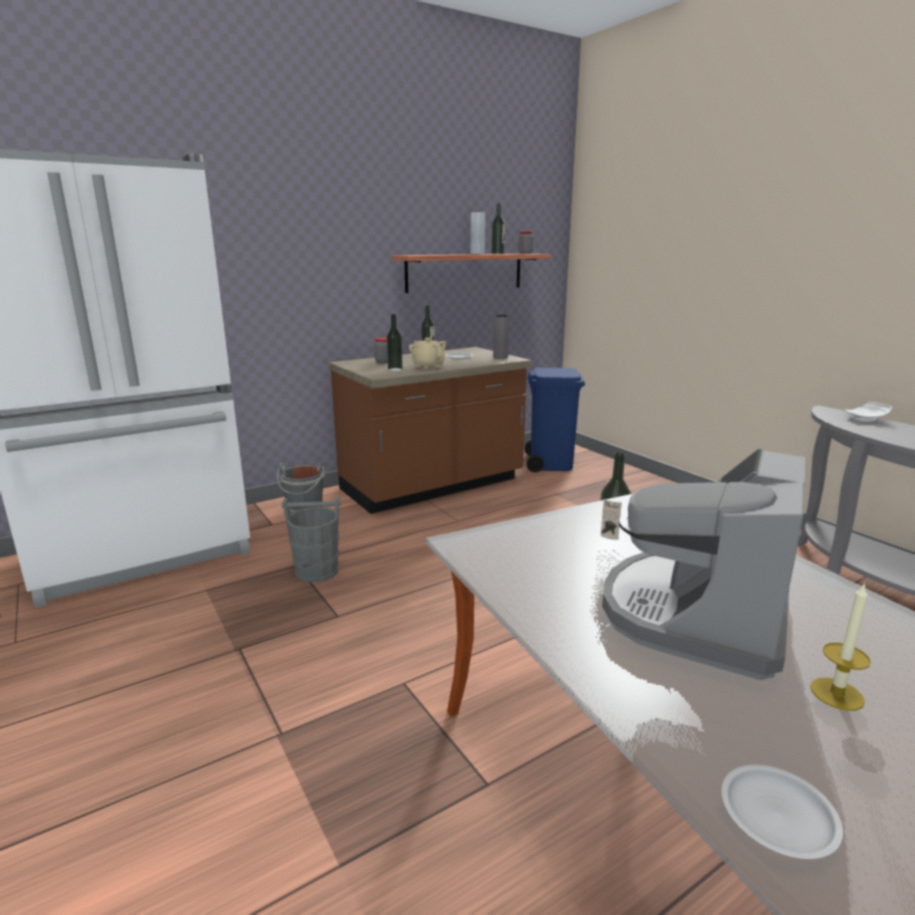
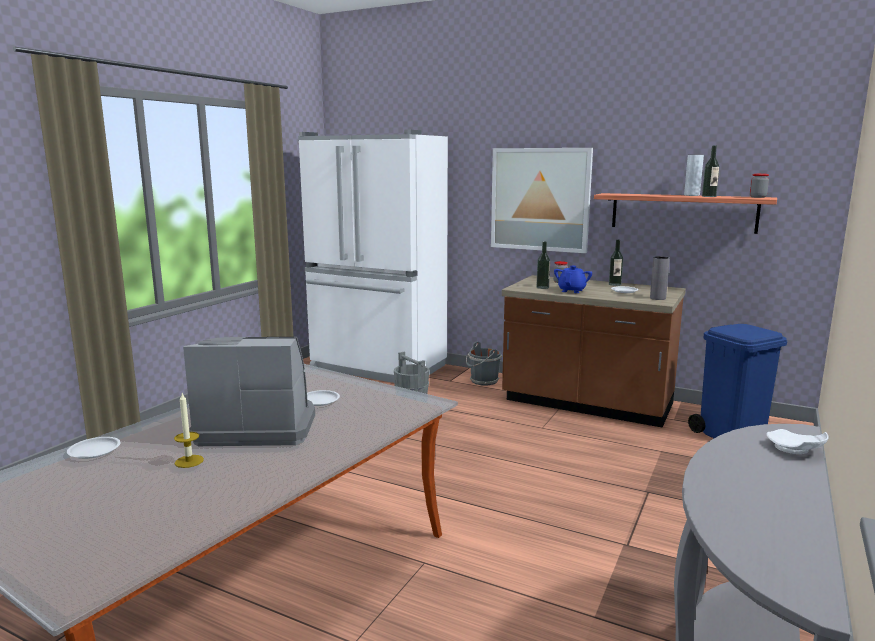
camera: 60 degrees right, 5 degrees down
beige teapot [409,337,446,369] -> blue teapot [554,266,592,293]
bottle [596,452,631,561] -> white plate [307,390,340,406]
none -> picture [491,148,593,253]

